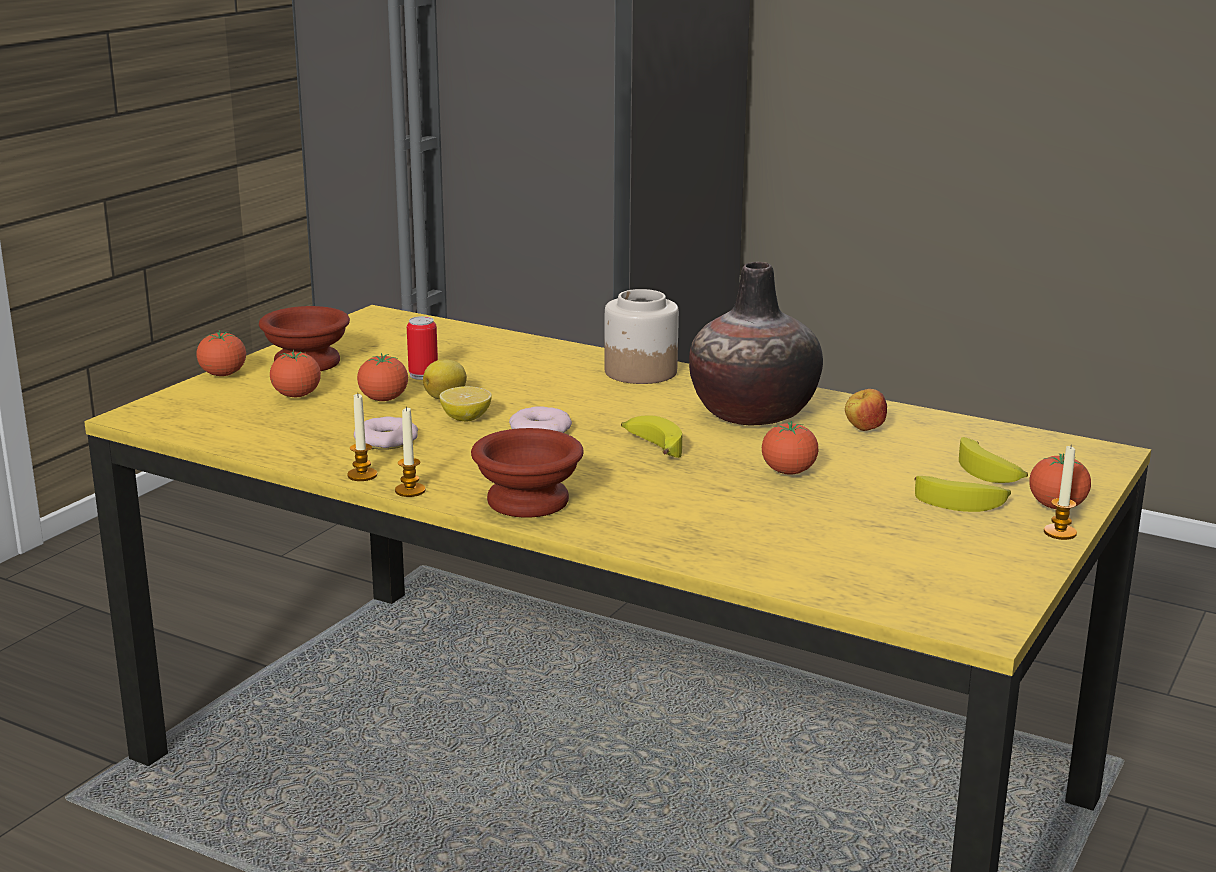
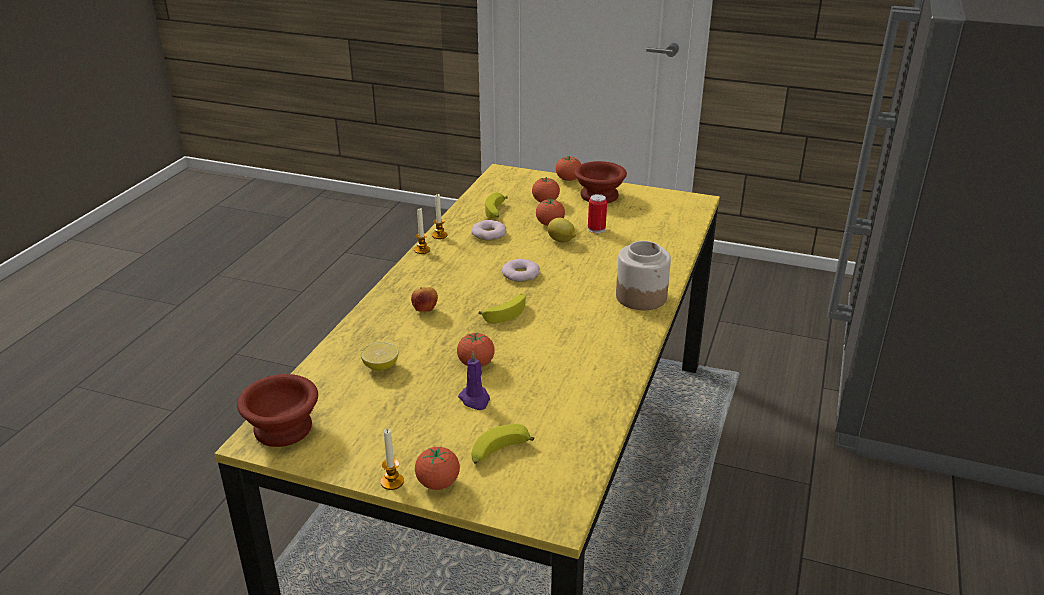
camera: 80 degrees right, 10 degrees up
lemon [439,386,492,421] -> lemon moved to [360,342,399,371]
brown bowl [471,428,583,517] -> brown bowl moved to [237,374,318,447]
vase [689,262,823,425] -> none
apple [845,389,887,431] -> apple moved to [411,287,438,312]
banana [914,476,1011,512] -> banana moved to [485,192,508,218]
none -> purple candle [458,351,490,410]

